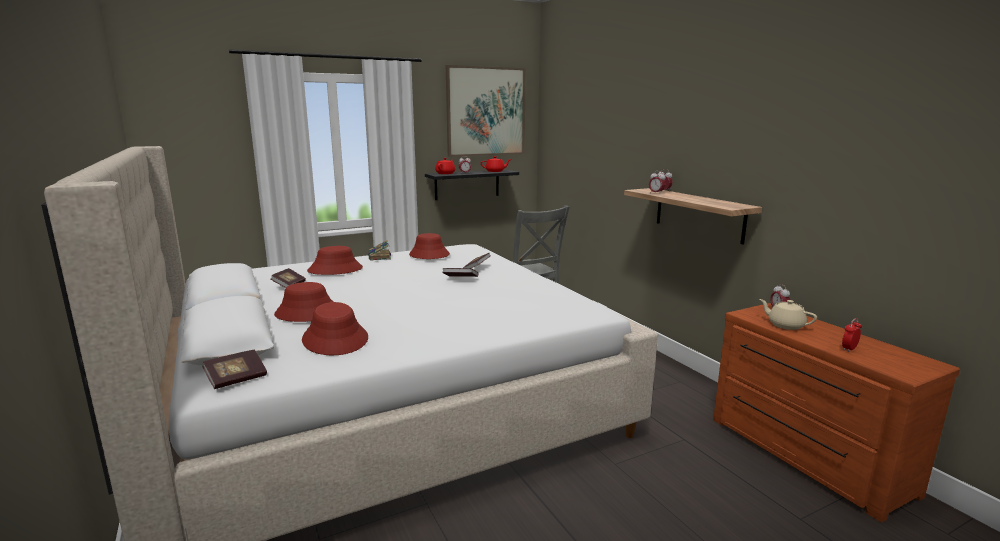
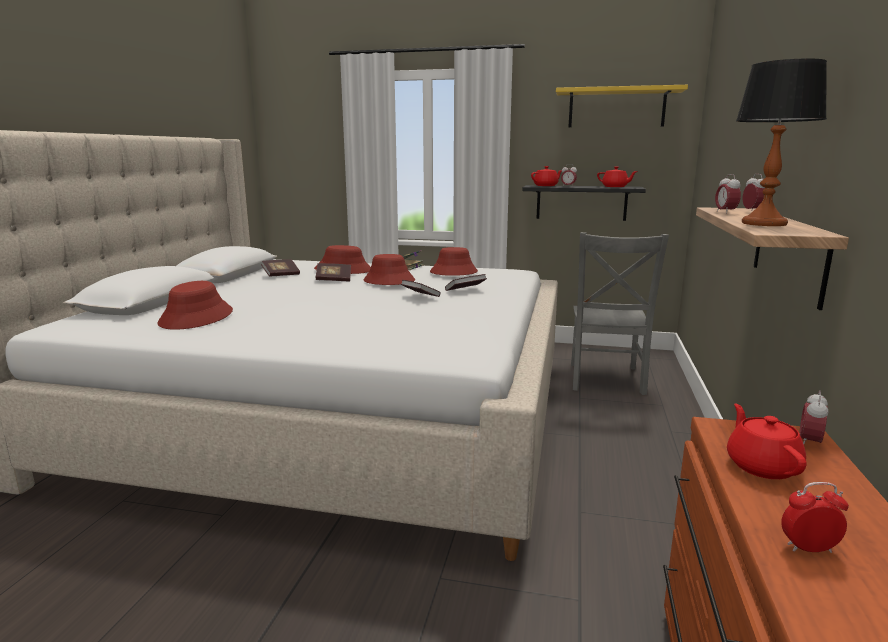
camera: 40 degrees right, 0 degrees up
book [202,349,267,389] -> book moved to [316,263,351,282]
red hat [274,282,333,322] -> red hat moved to [363,254,415,285]
picture [446,65,526,157] -> yellow shelf [556,85,688,127]
beige teapot [759,299,817,330] -> red teapot [727,403,807,479]
none -> table lamp [736,59,827,226]

